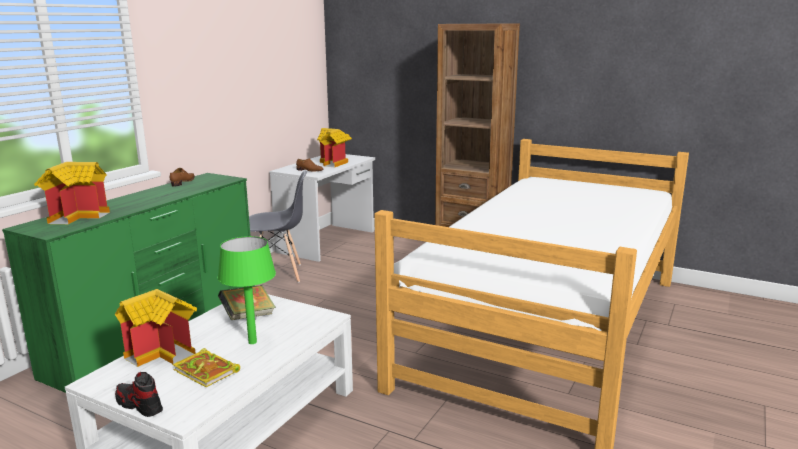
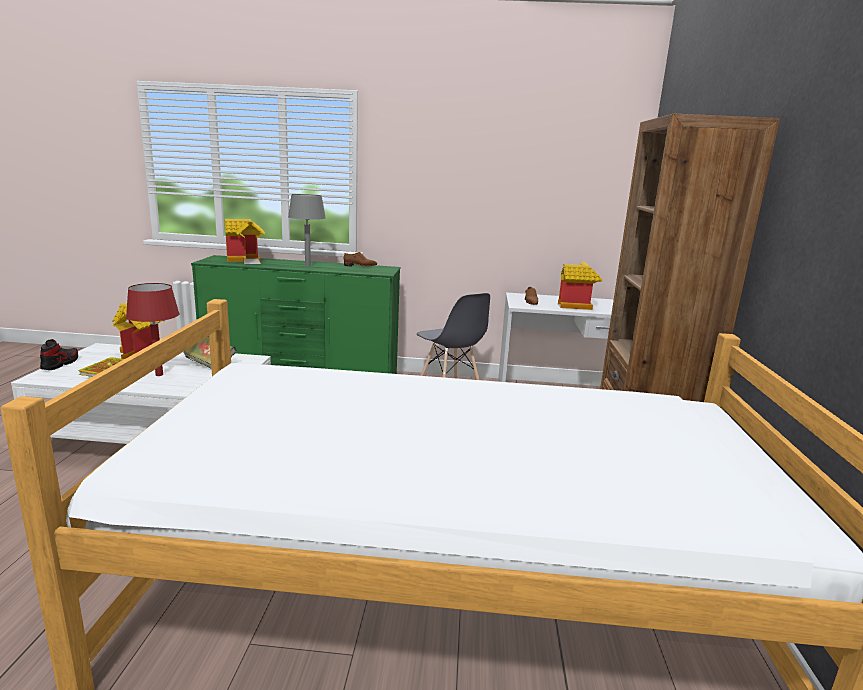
camera: 65 degrees right, 0 degrees up
green table lamp [218,236,276,344] -> red table lamp [126,283,180,376]
none -> grey table lamp [288,194,326,267]

